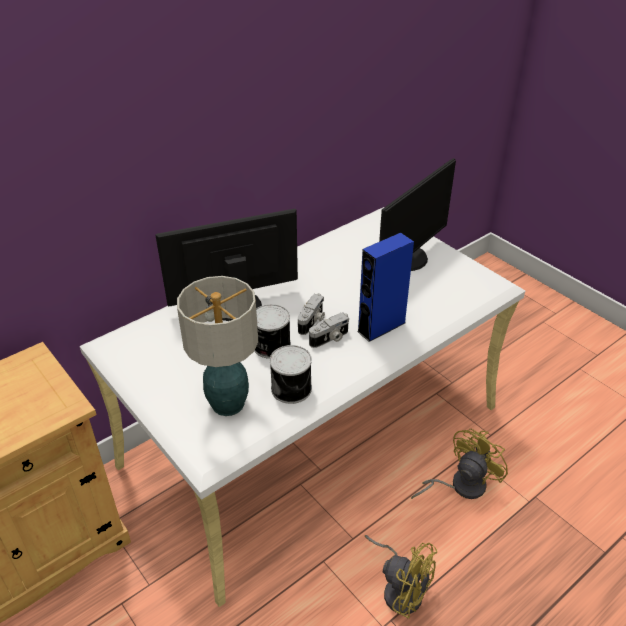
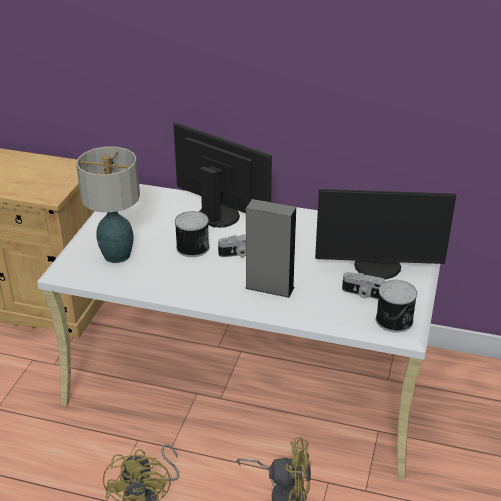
camera: 55 degrees right, 5 degrees down
can [270,345,312,404] -> can moved to [376,280,417,333]
camera [309,313,349,348] -> camera moved to [342,272,386,299]
blue speaker [357,232,414,342] -> grey speaker [245,199,296,298]

